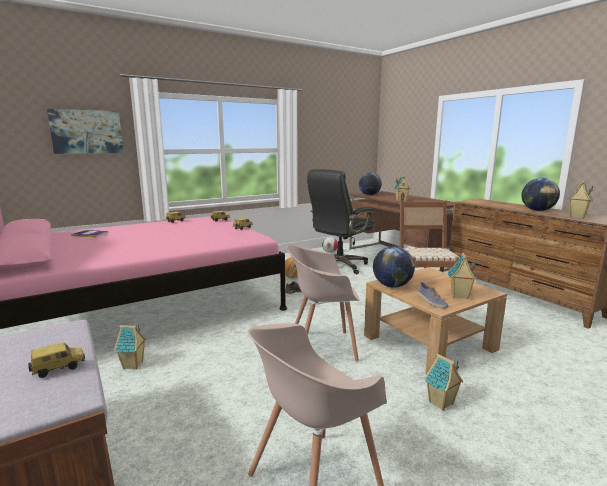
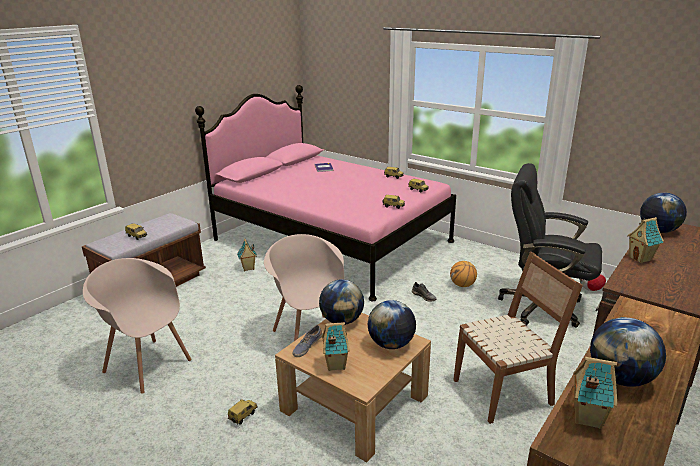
camera: 70 degrees right, 10 degrees up
picture [47,109,124,154] -> none
toy house [424,354,463,411] -> toy car [228,399,257,425]
none -> globe [368,300,416,349]

